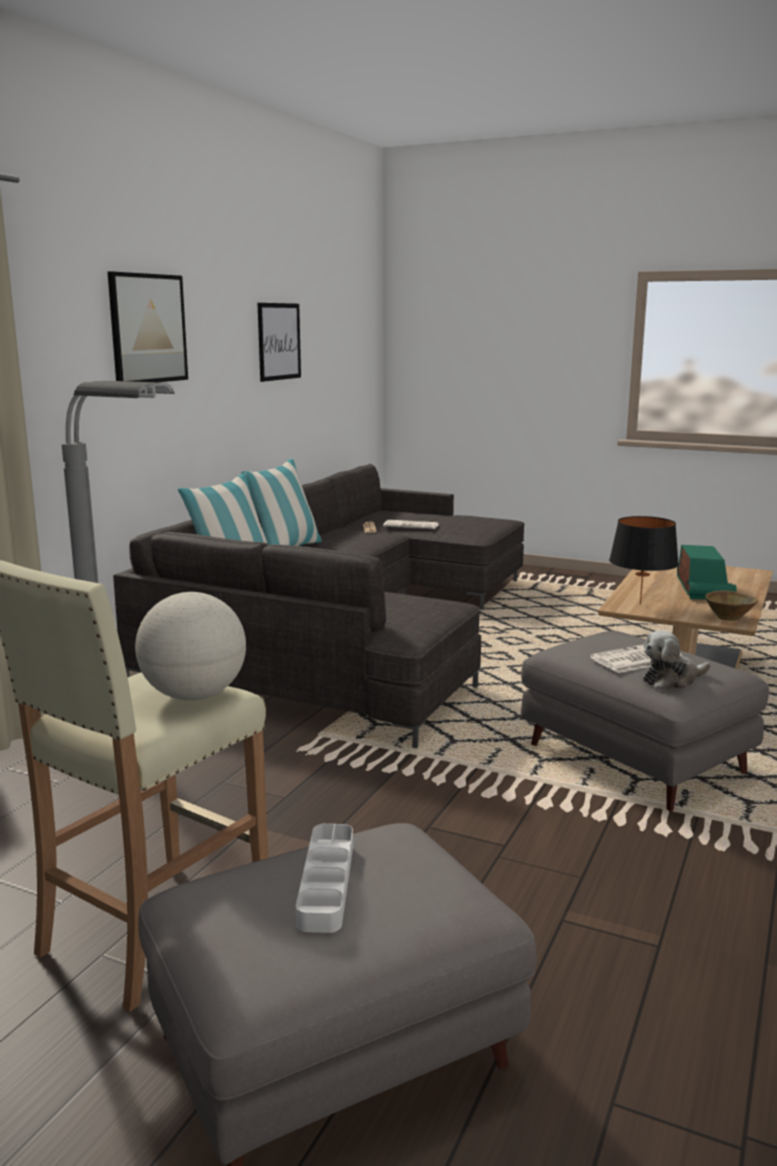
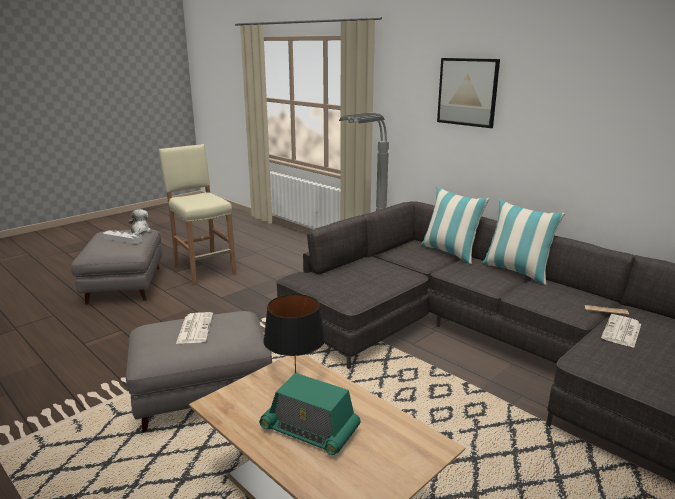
camera: 110 degrees right, 5 degrees up
globe [135,592,246,700] -> none
picture [257,303,301,382] -> none
plush toy [643,630,710,690] -> plush toy moved to [129,209,151,235]
brown bowl [705,591,758,621] -> none

